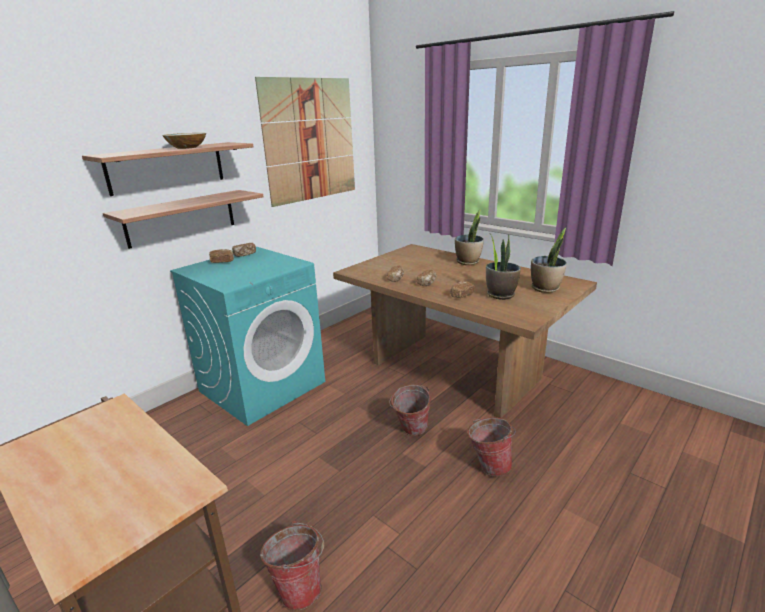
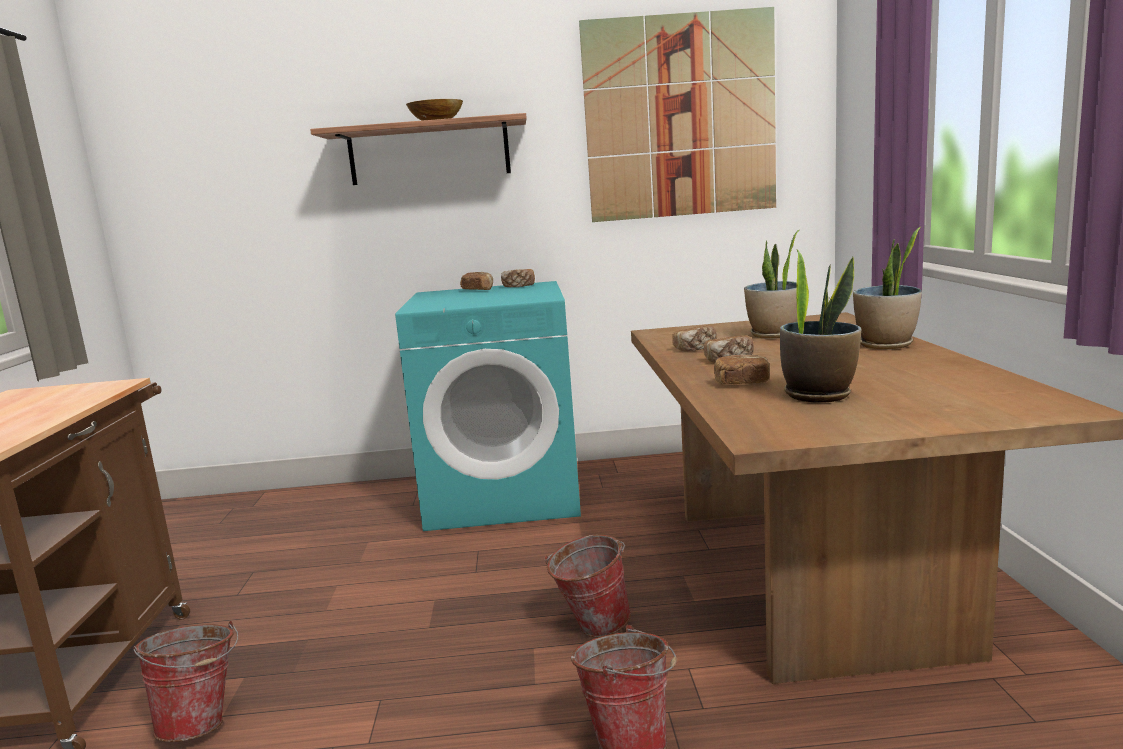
camera: 45 degrees right, 10 degrees down
shelf [103,190,264,249] -> none
potted plant [531,228,567,293] -> potted plant moved to [744,230,799,339]

